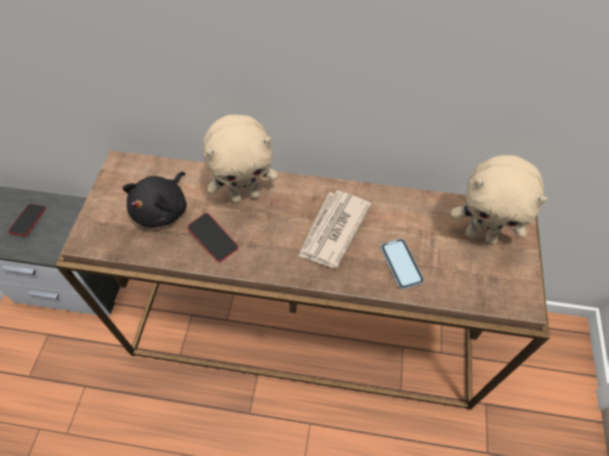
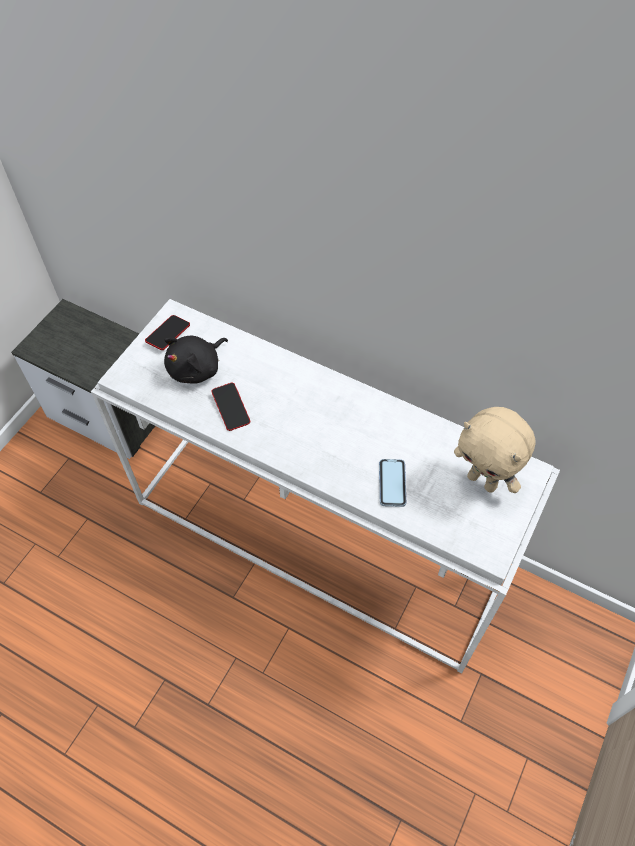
camera: 20 degrees right, 0 degrees up
phone [8,204,46,236] -> phone moved to [145,315,190,350]
brown console table [55,150,550,410] -> white console table [91,299,560,673]
beige plush toy [203,115,278,203] -> none
newspaper [298,191,372,268] -> none

